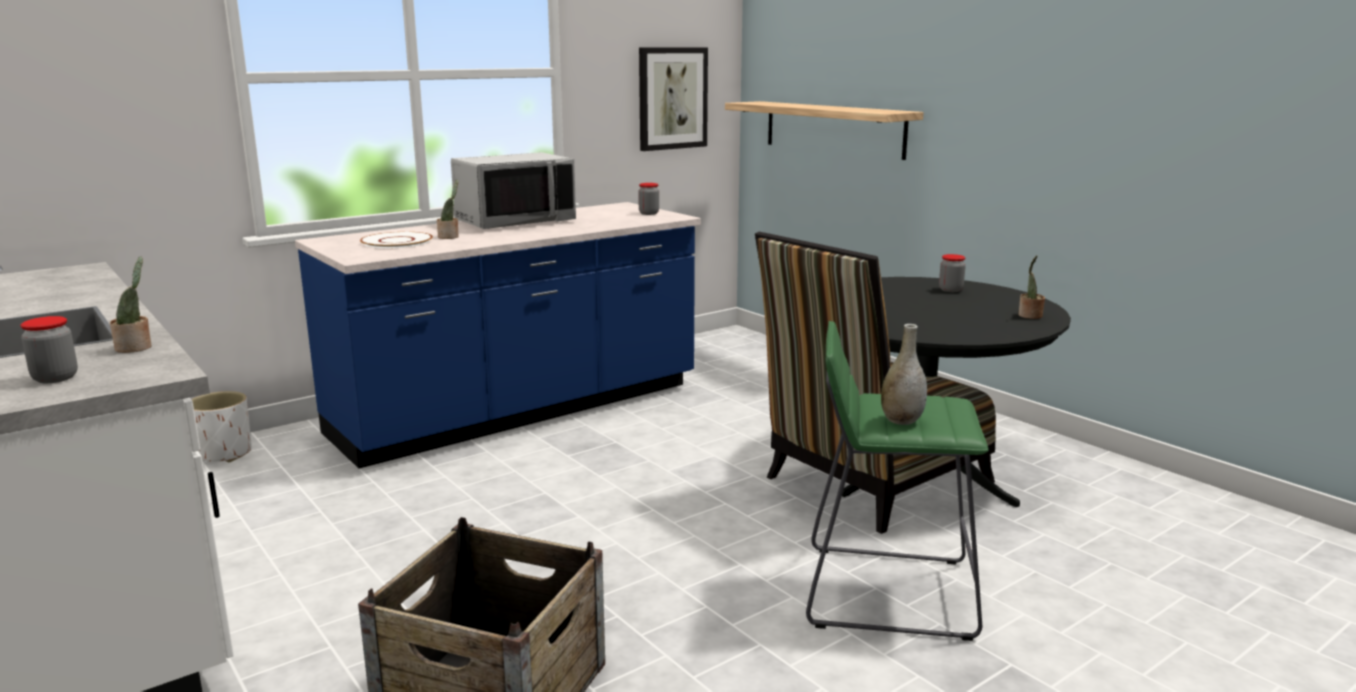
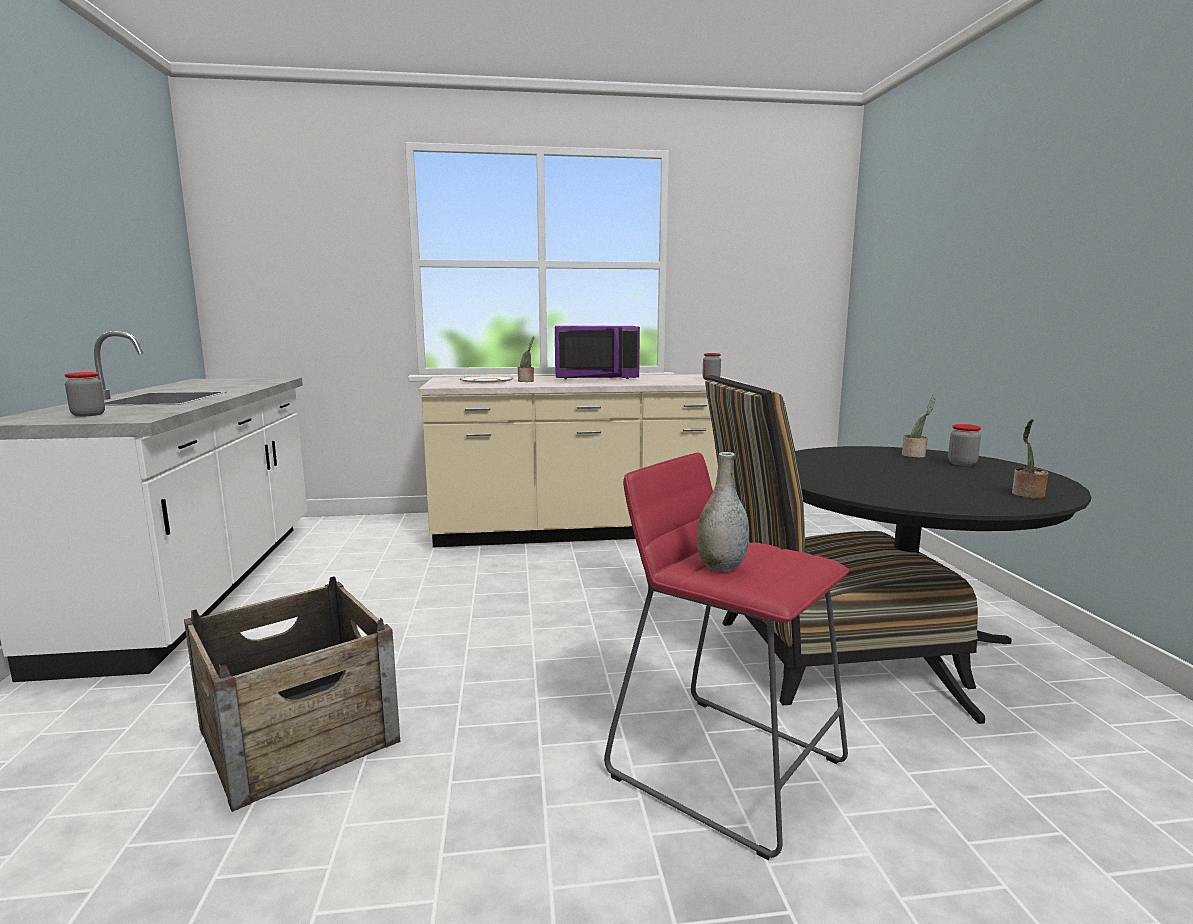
camera: 30 degrees right, 5 degrees down
potted plant [110,257,151,353] -> potted plant moved to [902,395,936,458]
white planter [192,391,252,462] -> none
blue counter [295,202,701,469] -> beige counter [419,374,749,547]
grey microwave [451,152,576,229] -> purple microwave [555,326,640,380]
picture [639,47,708,151] -> none
shelf [725,101,924,160] -> none
green stool [806,321,989,641] -> red stool [604,453,849,860]

